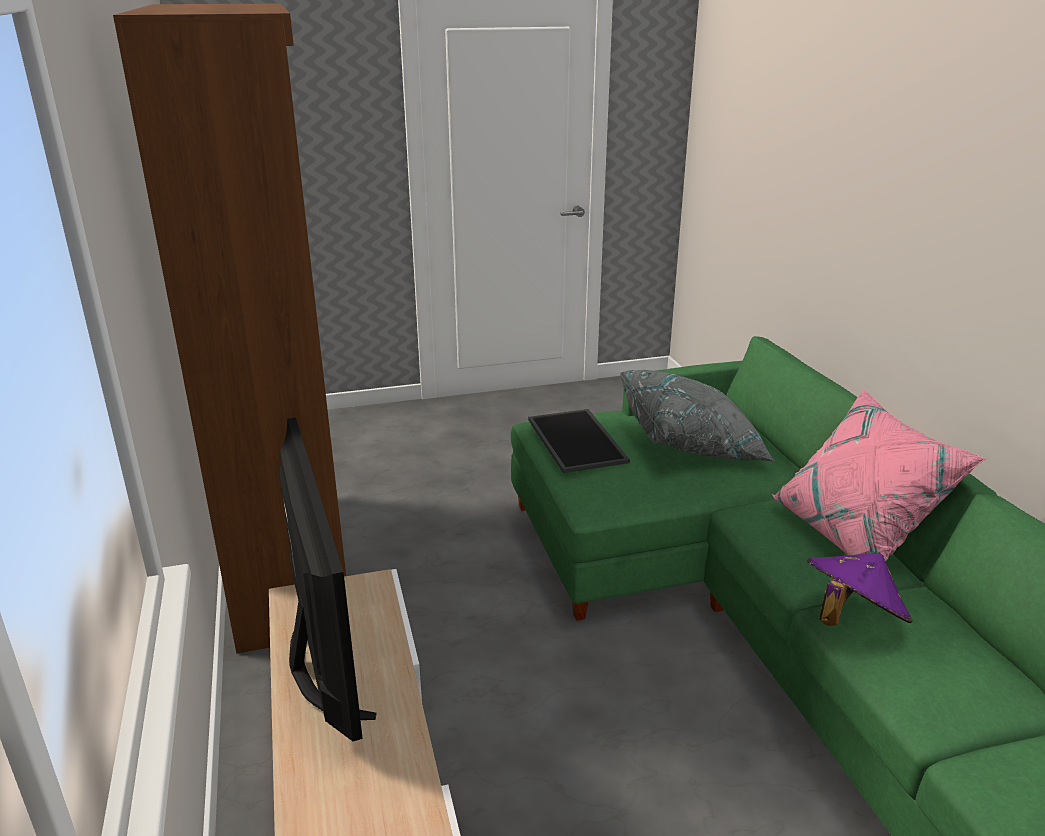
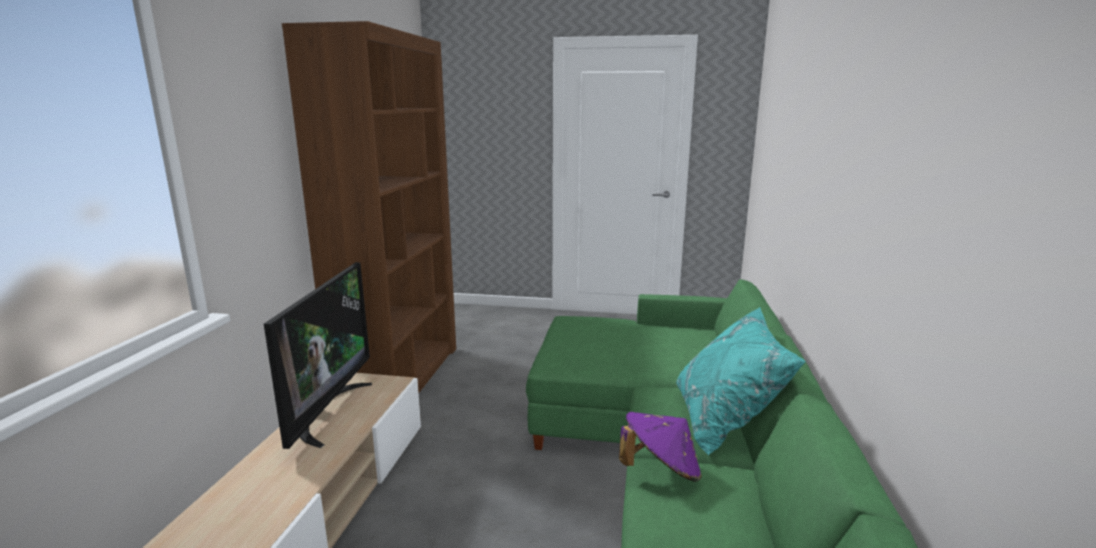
camera: 25 degrees right, 10 degrees down
tray [528,409,630,473] -> none
grey pillow [620,370,775,461] -> none
pink pillow [772,388,986,562] -> turquoise pillow [676,307,806,455]

